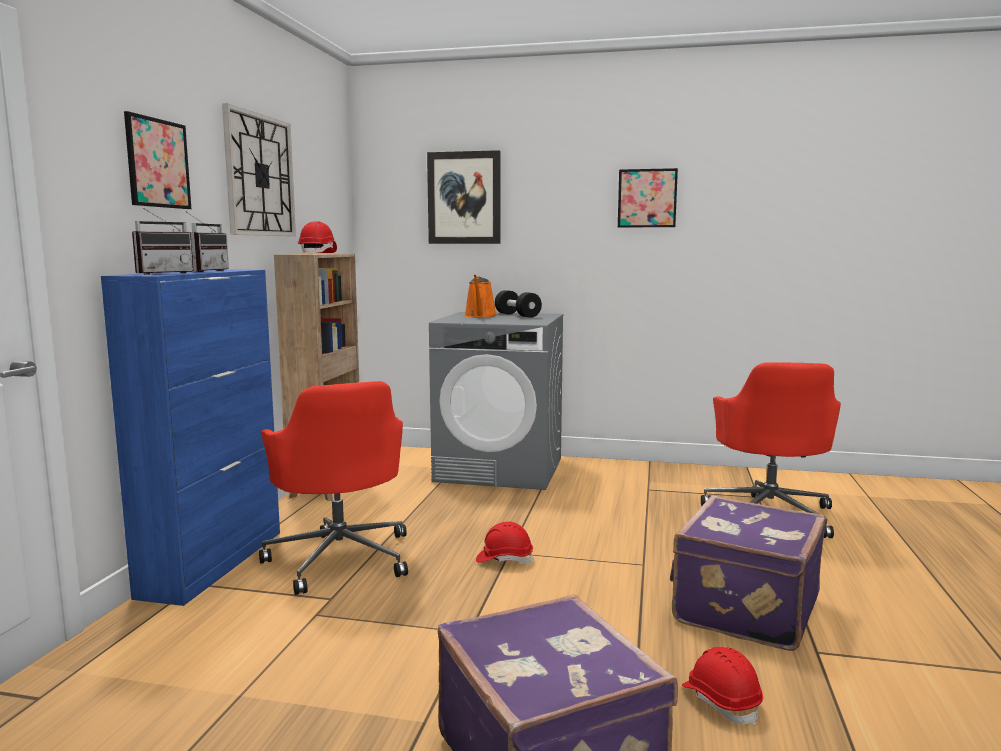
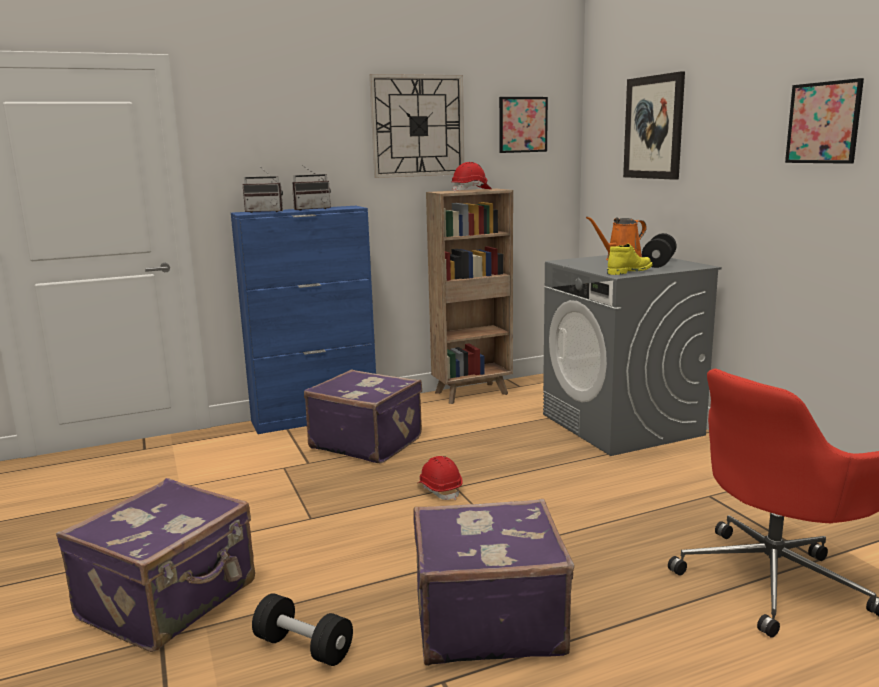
camera: 55 degrees right, 5 degrees up
picture [124,111,191,209] -> picture moved to [499,97,548,153]
red office chair [259,381,408,595] -> purple suitcase [304,369,422,463]
red hard hat [682,647,763,726] -> black dumbbell [252,593,353,666]
none -> yellow boot [607,244,652,275]

